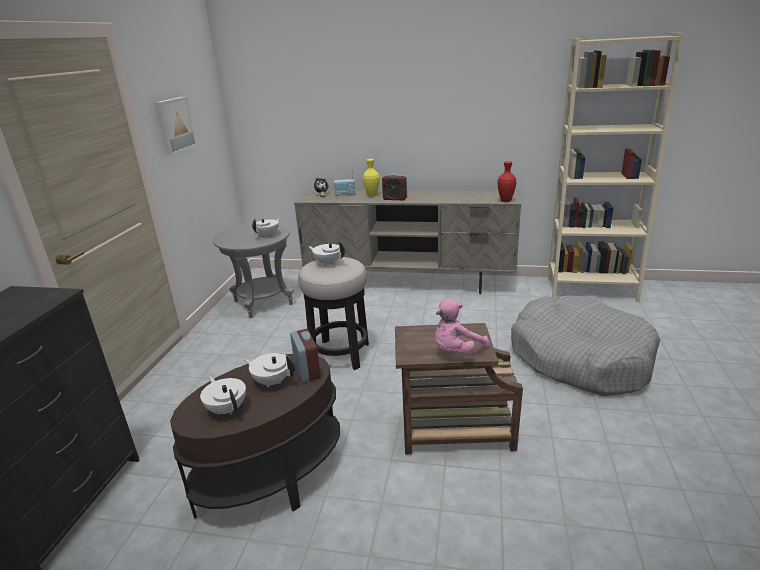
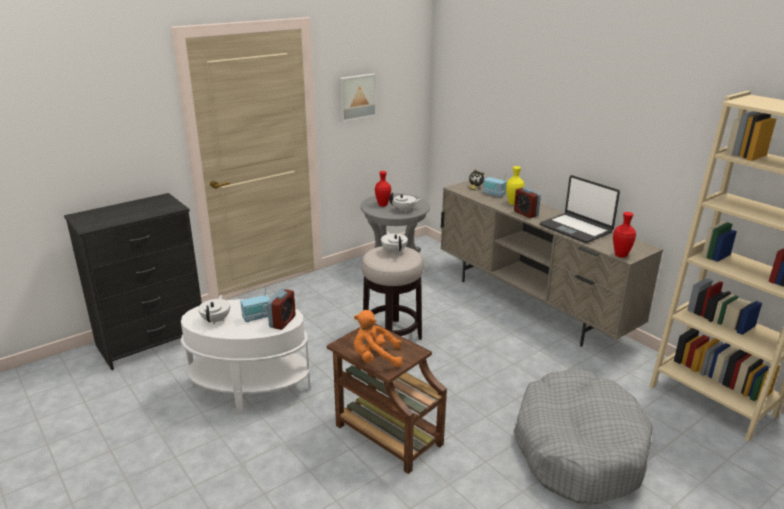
camera: 40 degrees right, 0 degrees up
brown side table [170,354,340,519] -> white side table [181,299,310,414]
white teapot [243,353,295,388] -> radio [240,285,270,322]
pink plush toy [435,299,489,355] -> orange plush toy [354,310,402,367]
none -> red vase [375,171,391,207]
none -> laptop [540,175,620,243]

